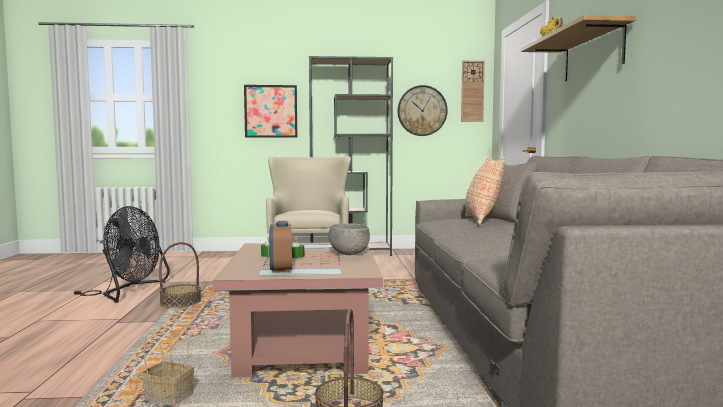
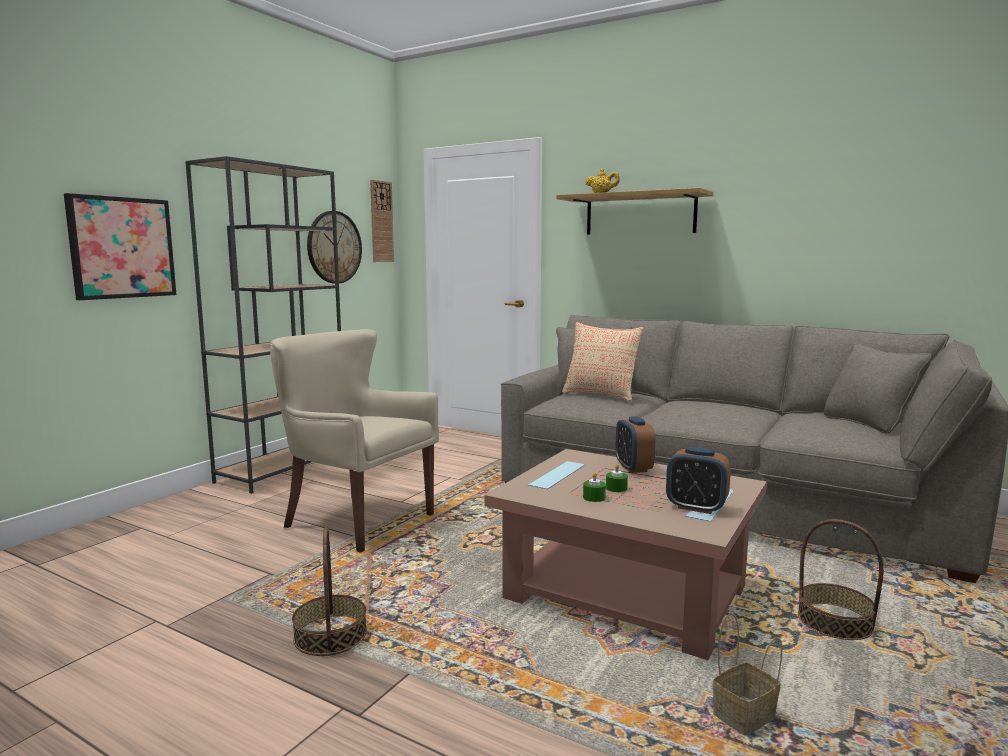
camera: 55 degrees left, 5 degrees up
black fan [74,206,170,303] -> none
grey bowl [328,223,370,255] -> alarm clock [615,416,655,473]

